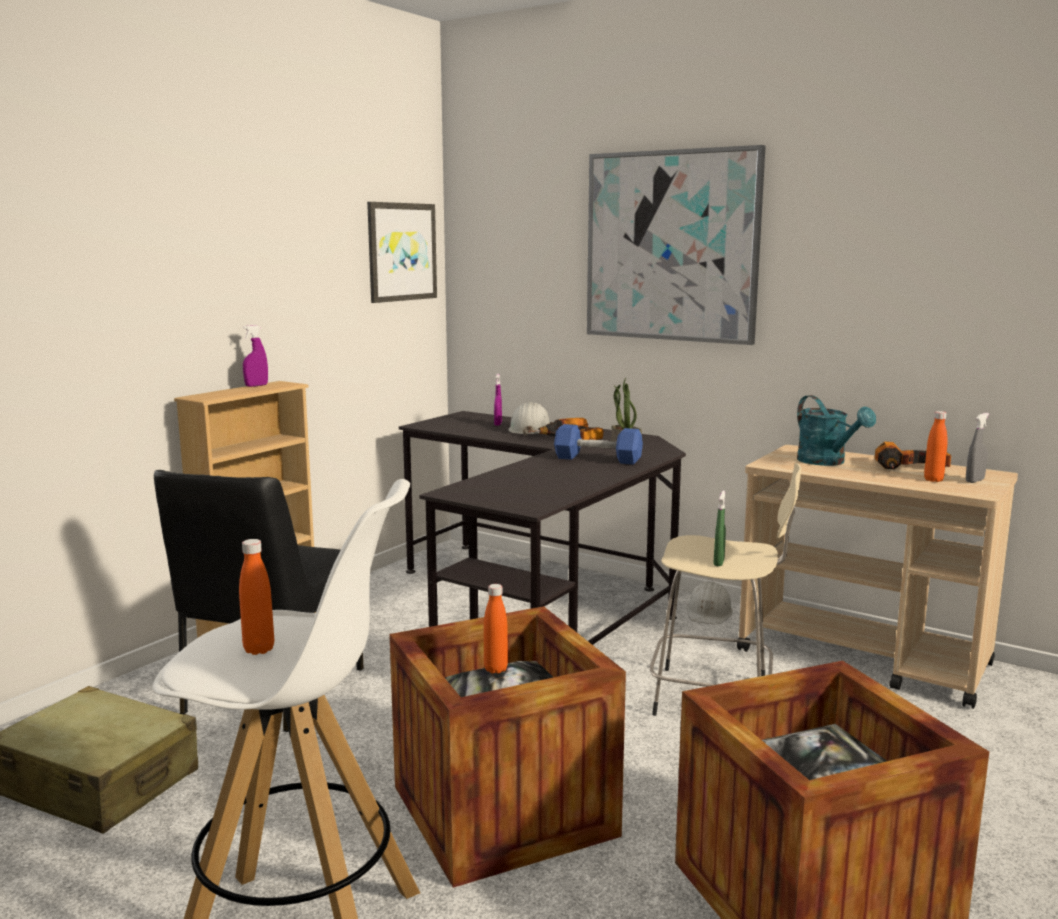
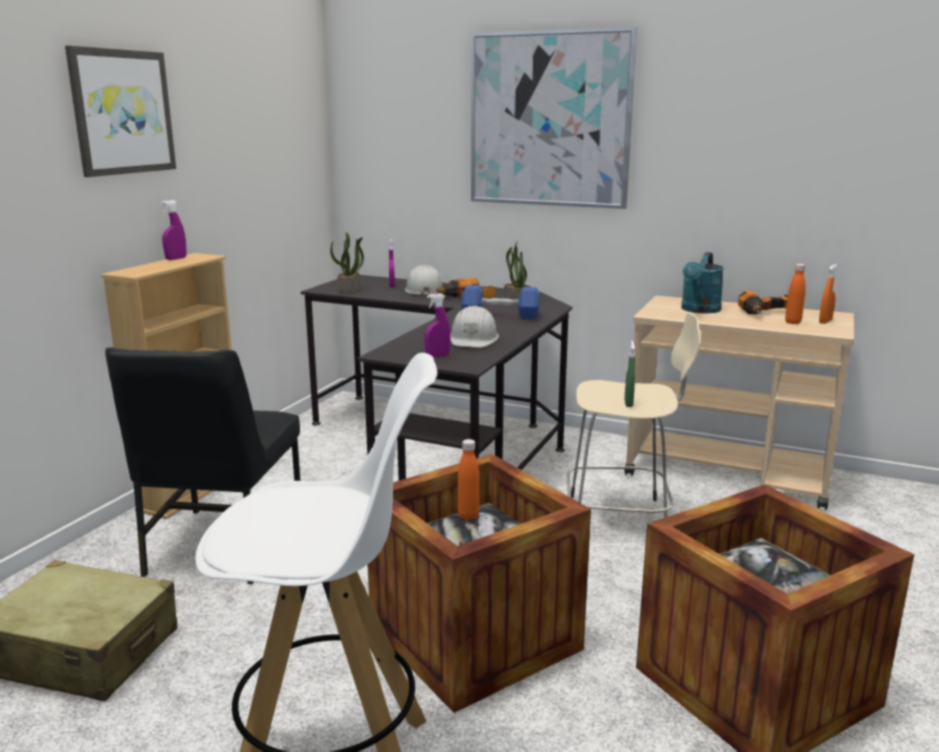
camera: 10 degrees left, 5 degrees up
orange bottle [239,539,274,655] -> none
picture [367,202,437,303] -> picture moved to [65,46,176,177]
white hard hat [687,581,733,624] -> white hard hat moved to [450,306,499,347]
turquoise watering can [797,395,876,466] -> turquoise watering can turned 60 degrees clockwise [681,252,724,313]
grey spray bottle [966,413,989,483] -> orange spray bottle [819,264,838,324]
none -> potted plant [330,232,364,293]
none -> purple spray bottle [425,293,451,358]

